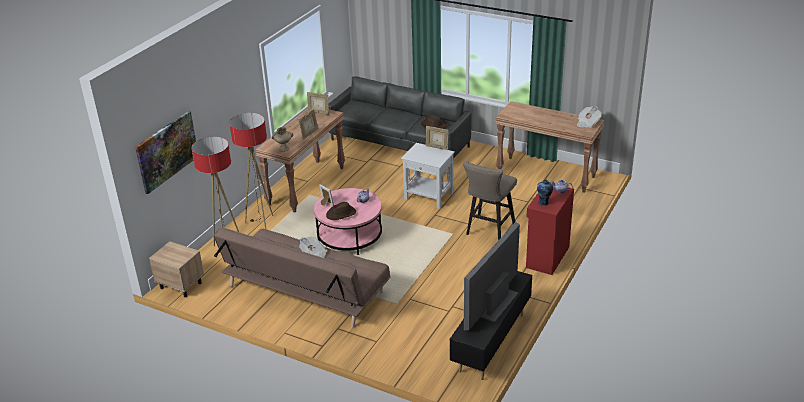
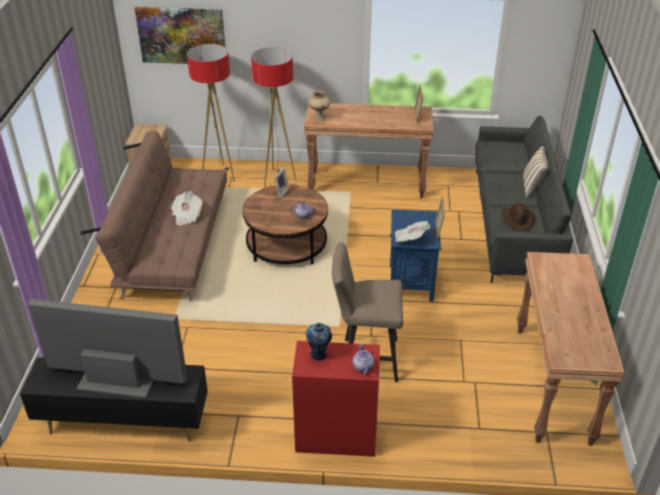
camera: 65 degrees right, 5 degrees up
picture frame [298,109,318,139] -> none
pink coffee table [314,188,382,255] -> brown coffee table [242,184,328,264]
brown hat [326,202,356,220] -> none
white side table [401,143,455,209] -> blue side table [390,210,441,302]
newspaper [577,106,602,128] -> newspaper moved to [395,221,430,242]
none -> pillow [523,146,548,199]

